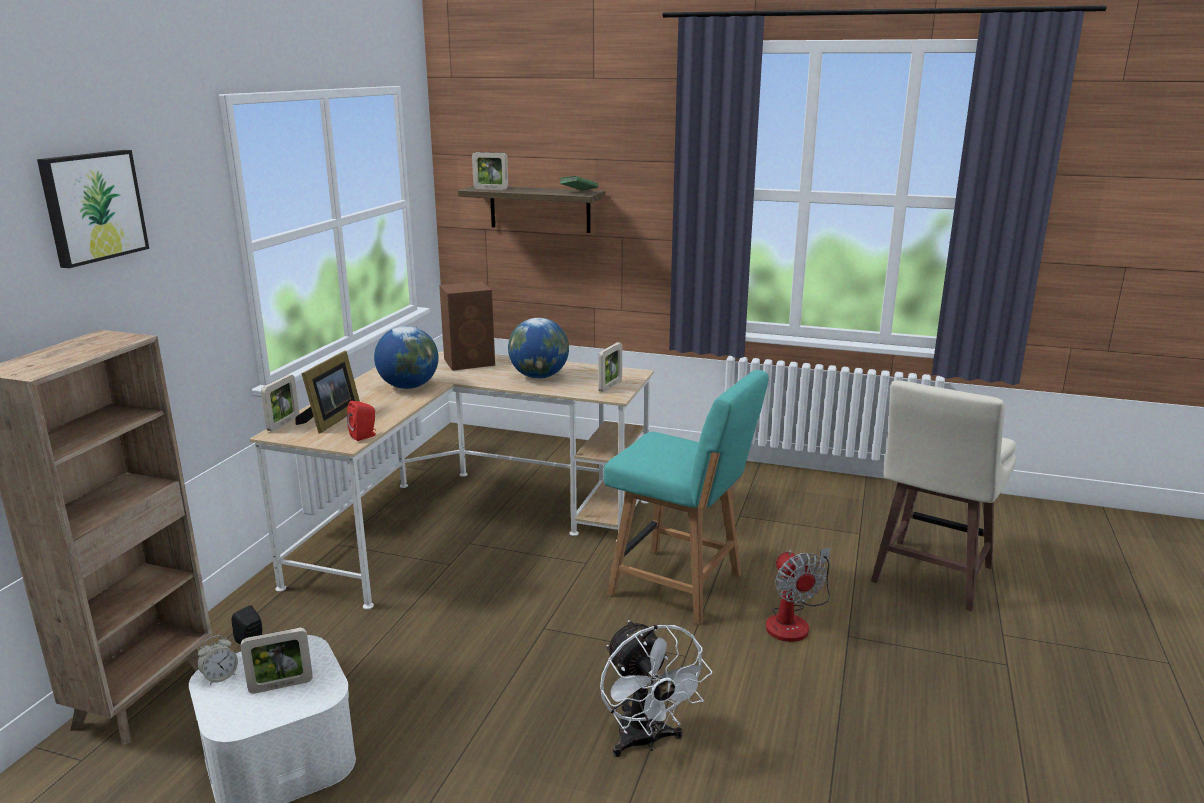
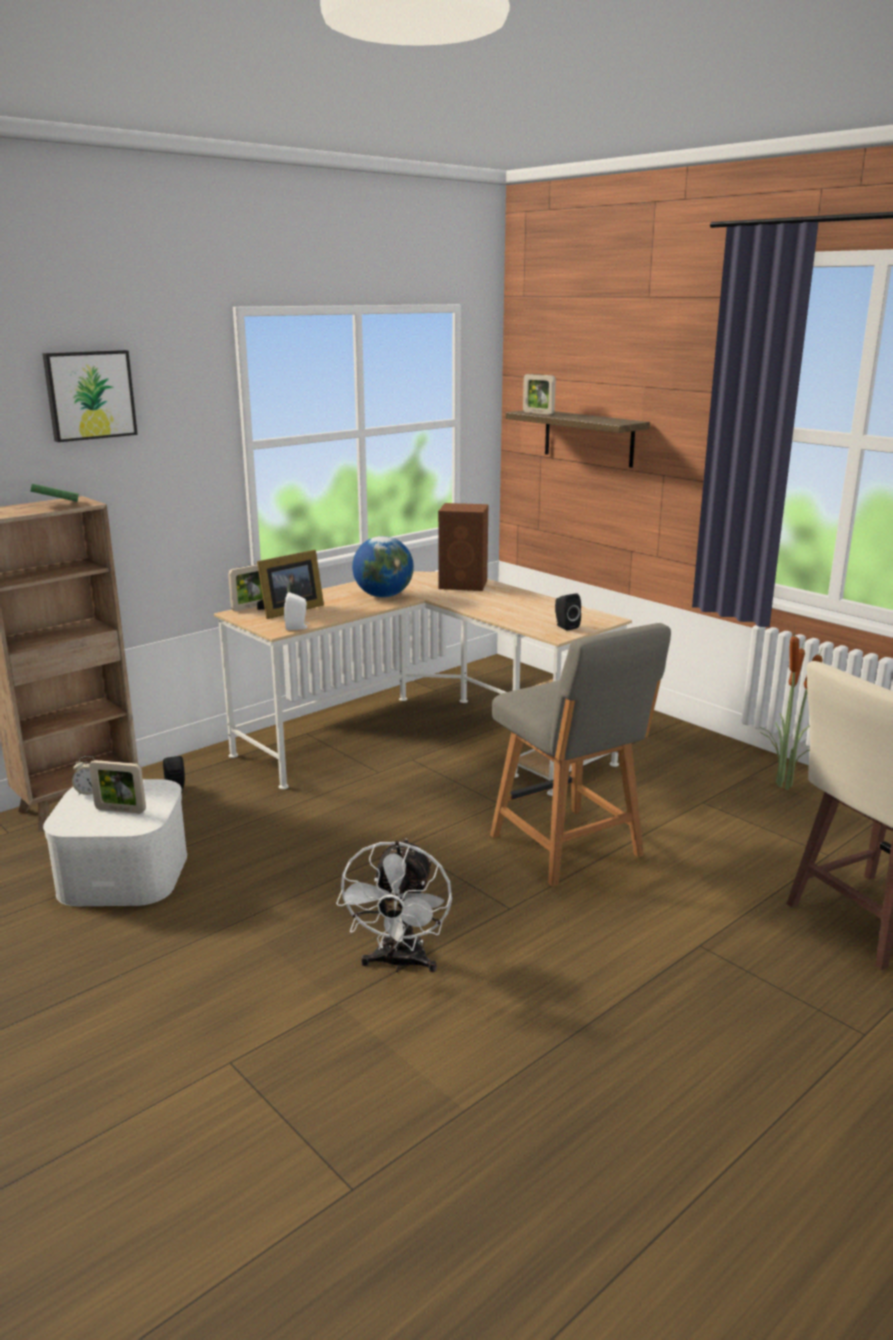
camera: 30 degrees right, 0 degrees up
red speaker [347,401,376,441] -> white speaker [284,592,310,630]
globe [508,318,569,379] -> none
green book [560,176,598,190] -> green book moved to [30,484,79,502]
picture frame [598,342,622,392] -> black speaker [555,593,581,631]
turquoise chair [604,370,769,625] -> grey chair [490,623,671,887]
fan [766,548,830,642] -> none
none -> potted plant [760,628,823,790]

